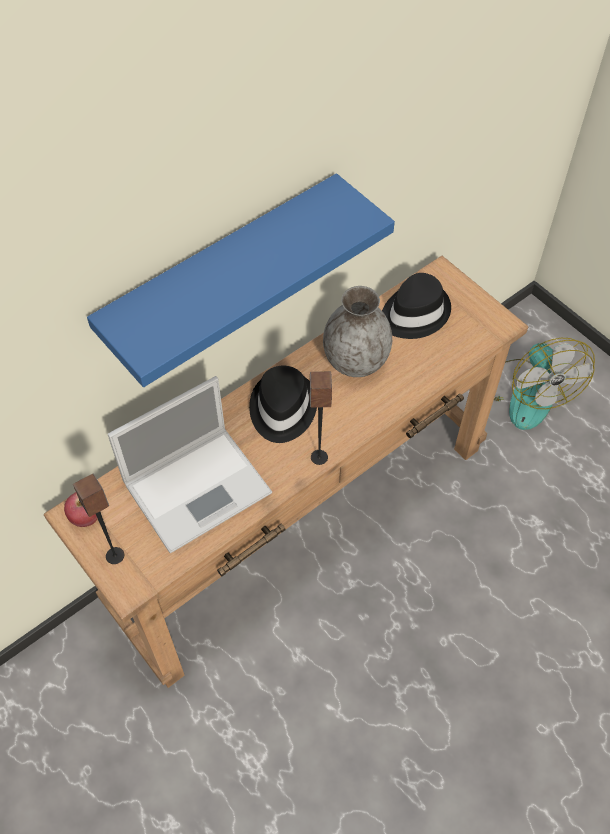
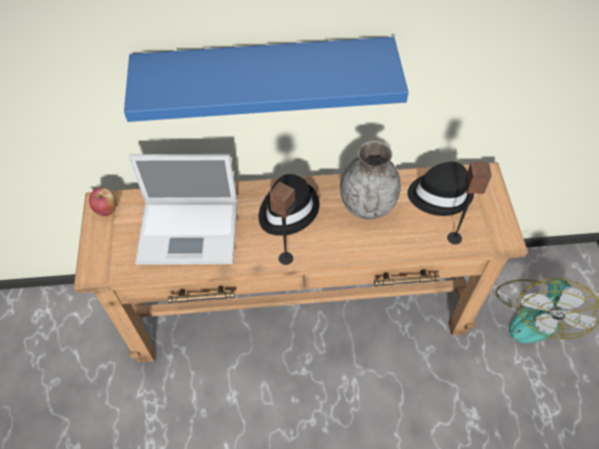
camera: 35 degrees right, 0 degrees up
speaker [73,473,124,564] -> speaker moved to [447,162,492,244]

